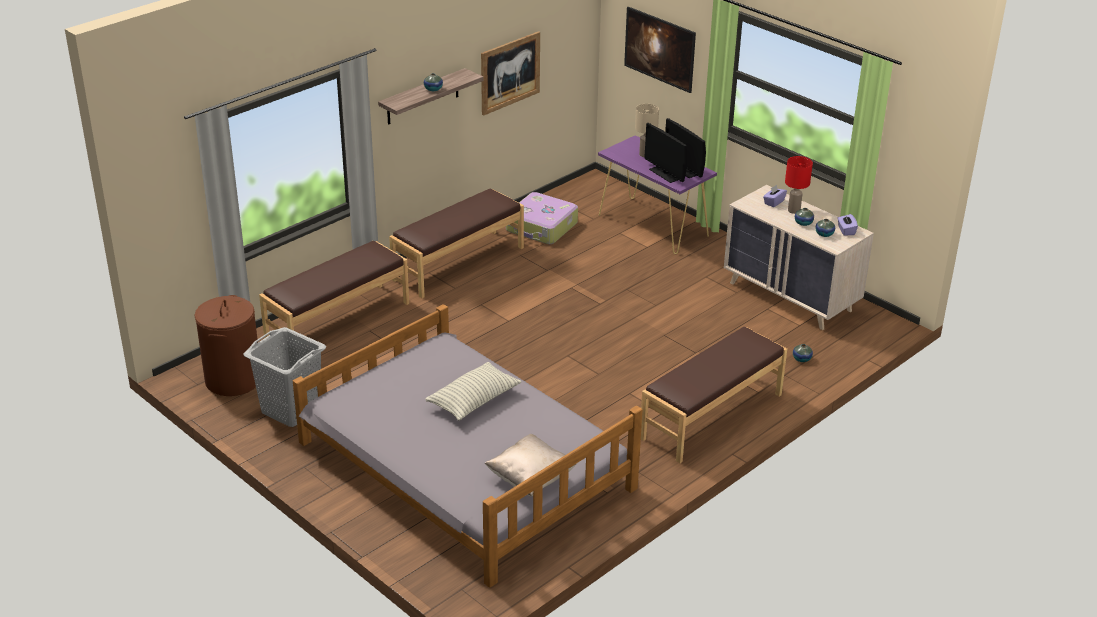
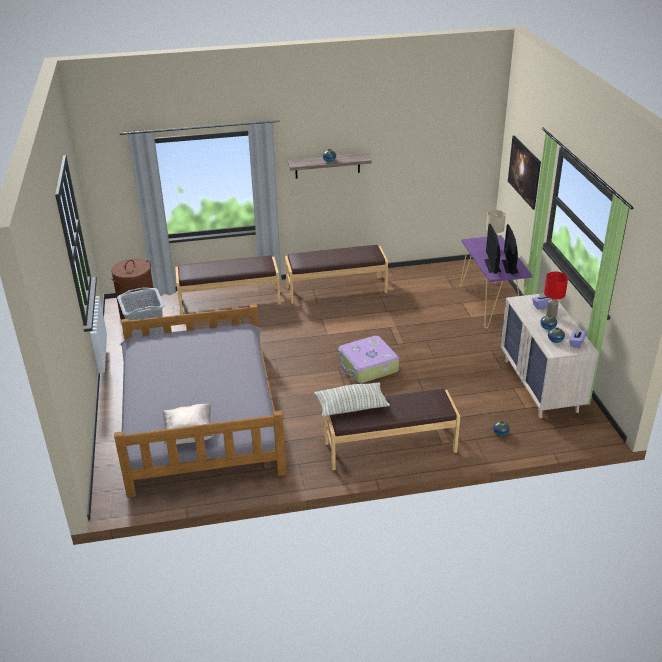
camera: 35 degrees right, 0 degrees up
pillow [425,362,521,421] -> pillow moved to [314,383,390,417]
picture [481,31,540,116] -> none
suitcase [506,192,578,244] -> suitcase moved to [338,336,399,383]

